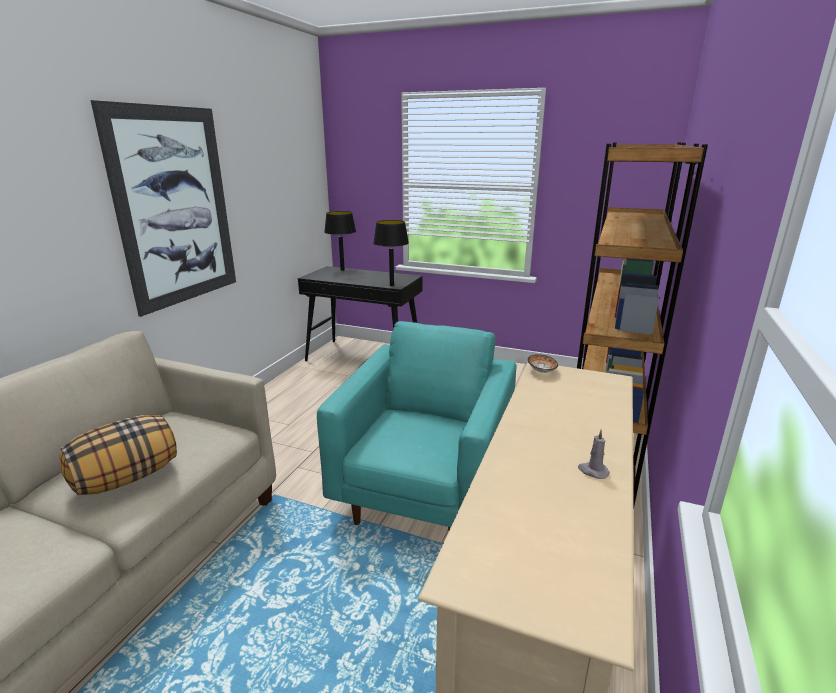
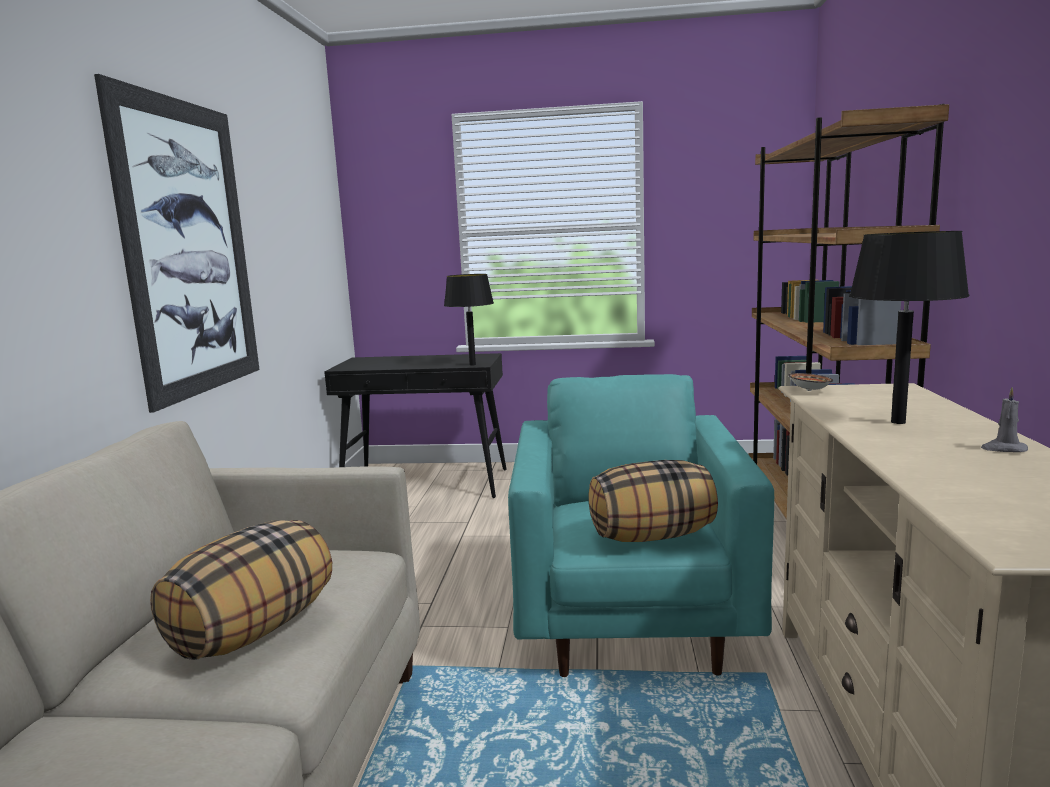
camera: 15 degrees left, 10 degrees down
black table lamp [324,211,356,271] -> black table lamp moved to [849,231,969,424]
none -> pillow [588,460,718,542]

